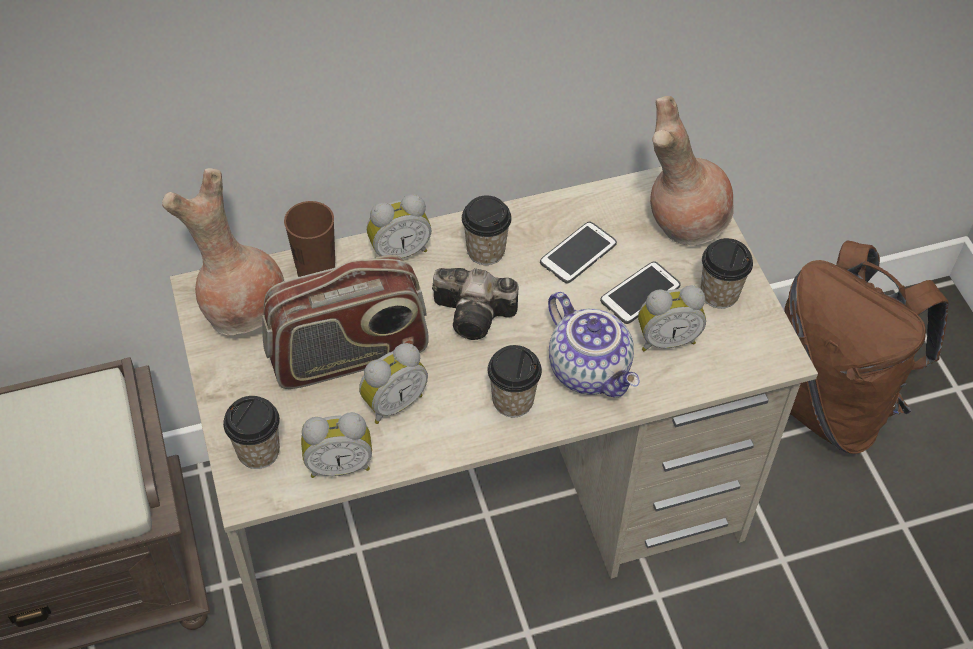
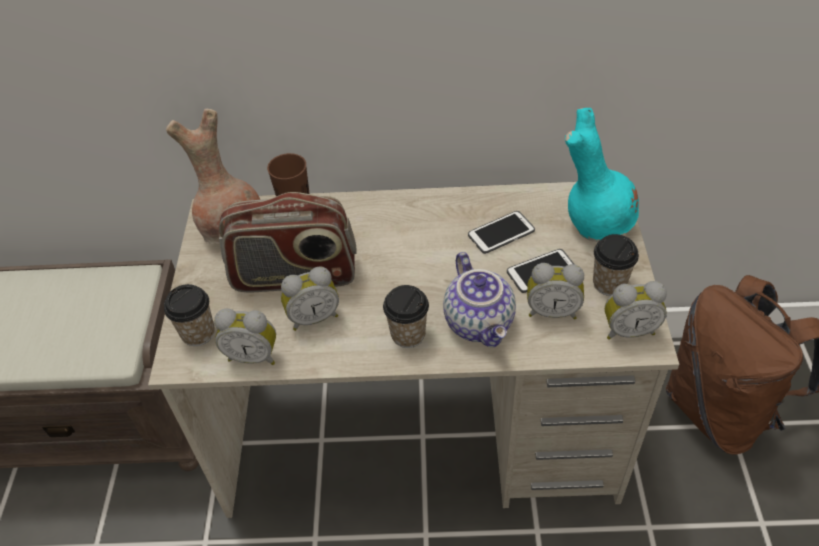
camera: 20 degrees right, 5 degrees down
alarm clock [367,194,432,259] -> alarm clock moved to [605,281,667,340]
camera [432,268,518,340] -> none
cup [462,196,512,265] -> none
brown vase [650,96,734,246] -> turquoise vase [565,108,639,242]

